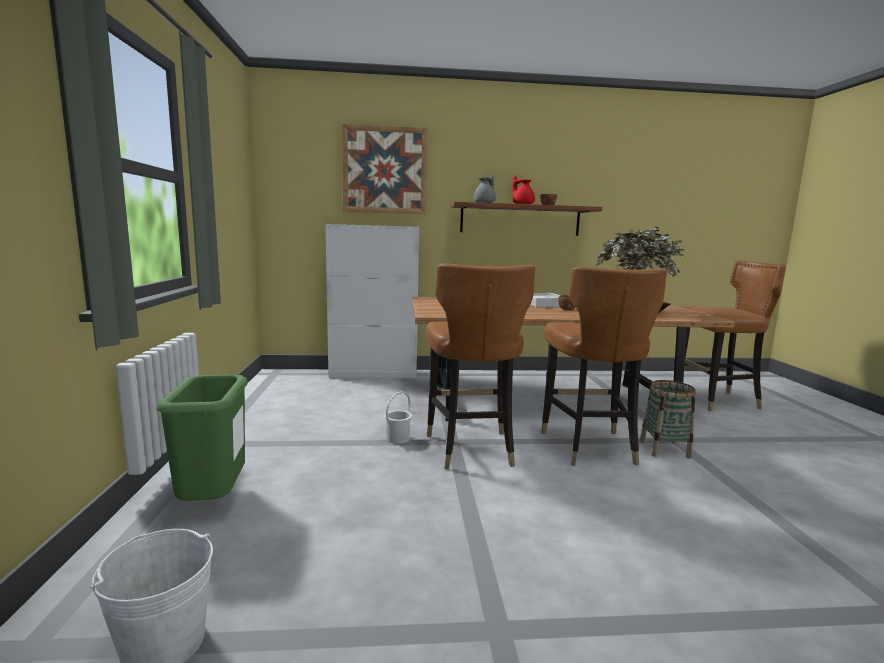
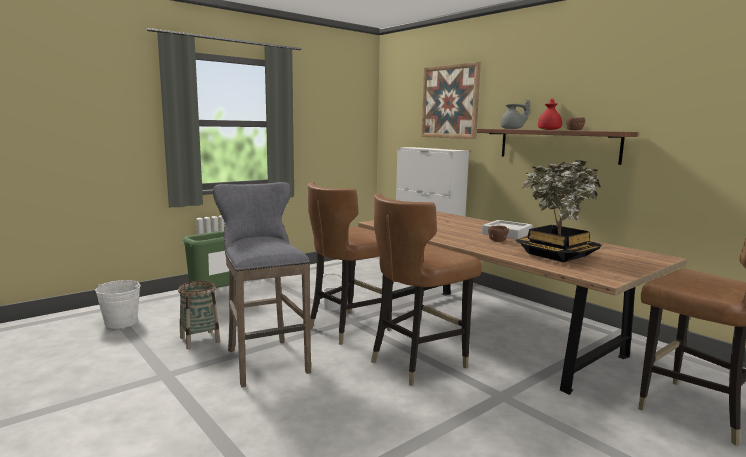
camera: 55 degrees right, 0 degrees up
basket [640,380,696,459] -> basket moved to [178,281,220,349]
none -> grey stool [213,182,311,387]

